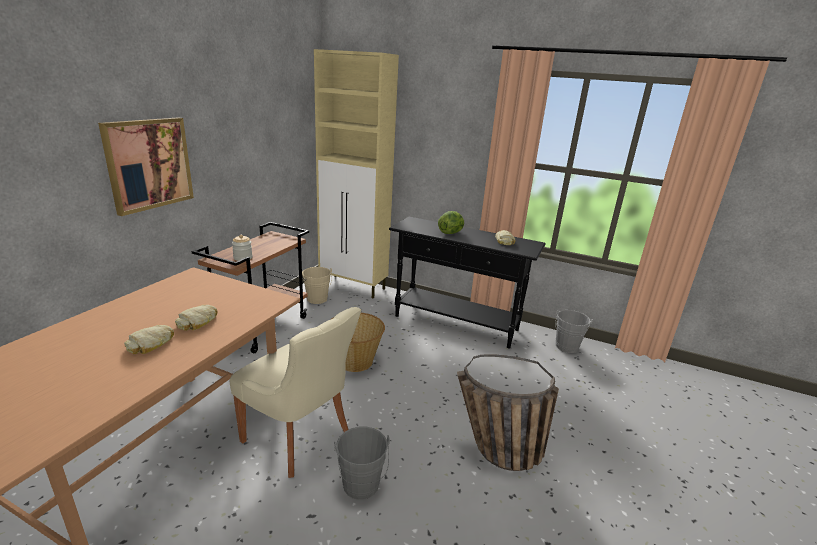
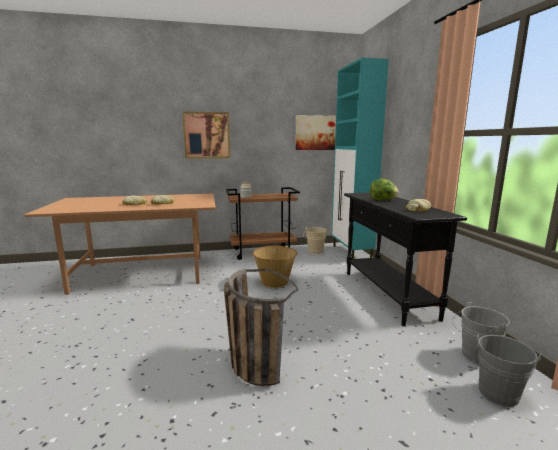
camera: 55 degrees right, 10 degrees down
beige chair [230,307,361,478] -> none
beige cabinet [314,49,399,298] -> turquoise cabinet [332,58,389,259]
grey bucket [334,426,390,500] -> grey bucket moved to [475,334,541,407]
none -> picture [295,115,336,150]

